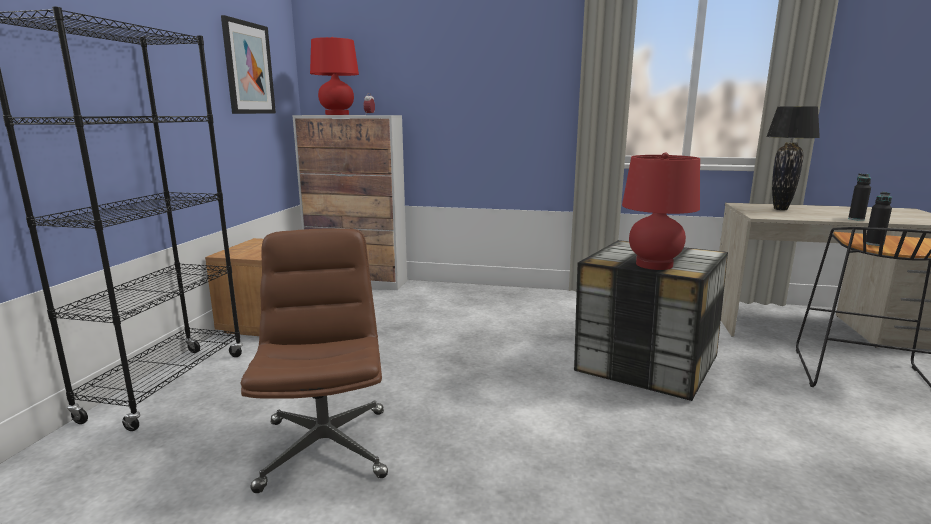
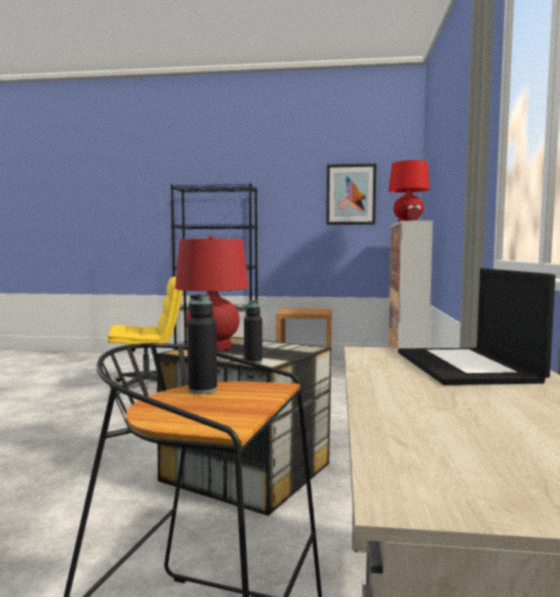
camera: 85 degrees right, 10 degrees down
brown office chair [240,228,388,493] -> yellow office chair [107,277,183,398]
black table lamp [766,106,820,210] -> laptop [398,268,556,385]
black bottle [848,173,871,221] -> black bottle moved to [244,300,262,363]

